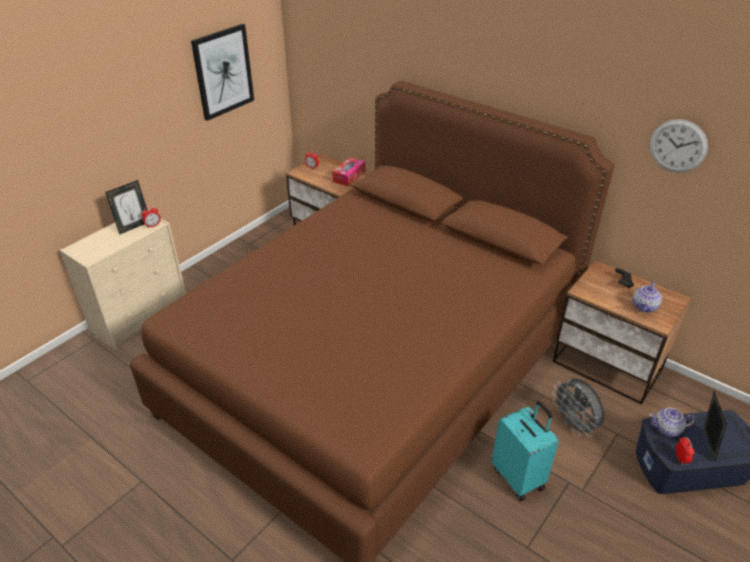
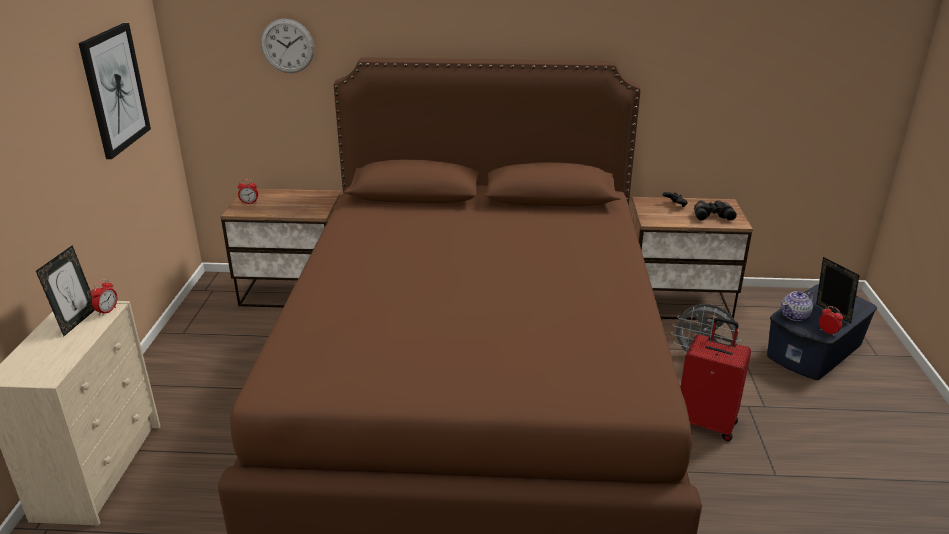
camera: 35 degrees left, 10 degrees down
tissue box [332,157,365,186] -> none
turquoise suitcase [492,401,558,501] -> red suitcase [681,317,751,441]
teapot [633,282,662,313] -> black binoculars [694,200,737,221]
wall clock [649,119,708,173] -> wall clock moved to [261,19,314,73]

